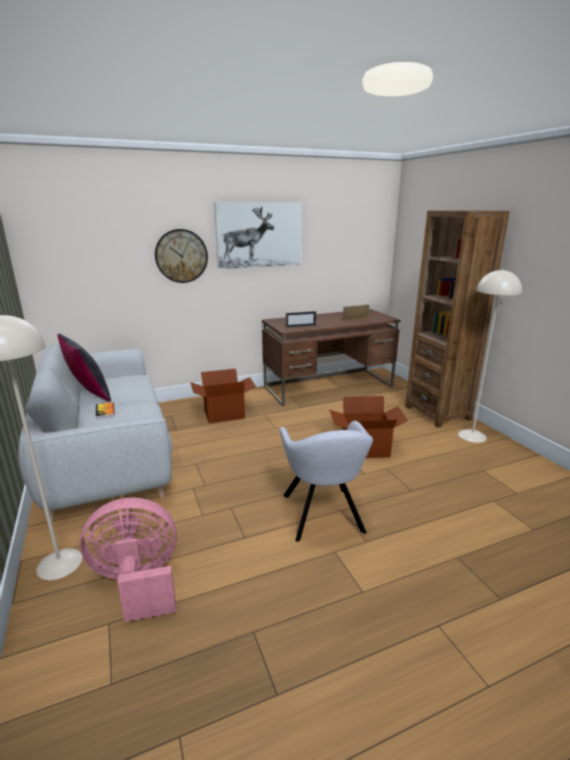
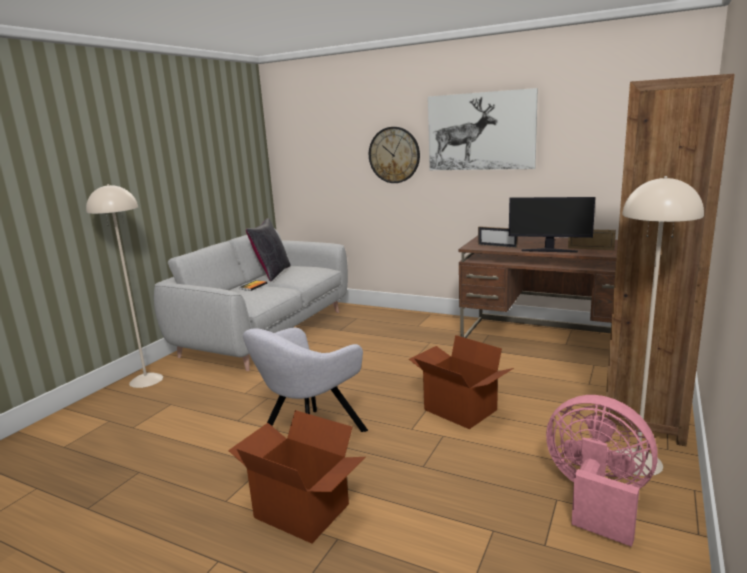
camera: 50 degrees right, 5 degrees down
pink fan [80,498,177,622] -> pink fan moved to [546,395,658,547]
cardboard box [190,369,256,423] -> cardboard box moved to [228,410,366,544]
none -> monitor [509,197,595,253]

